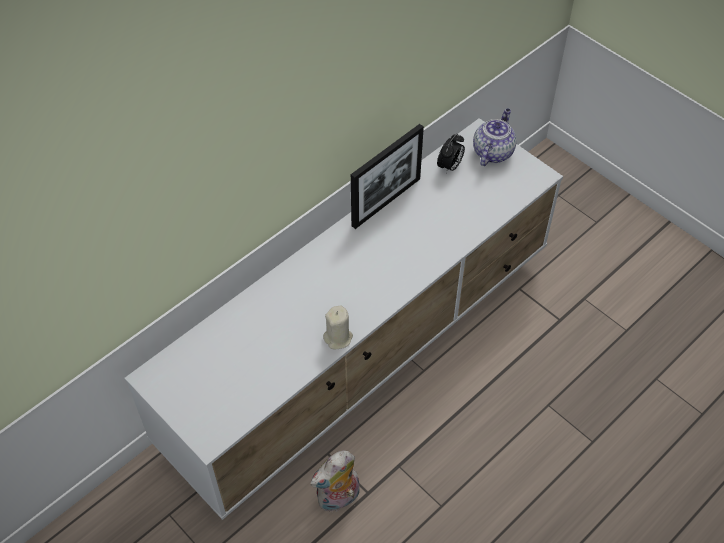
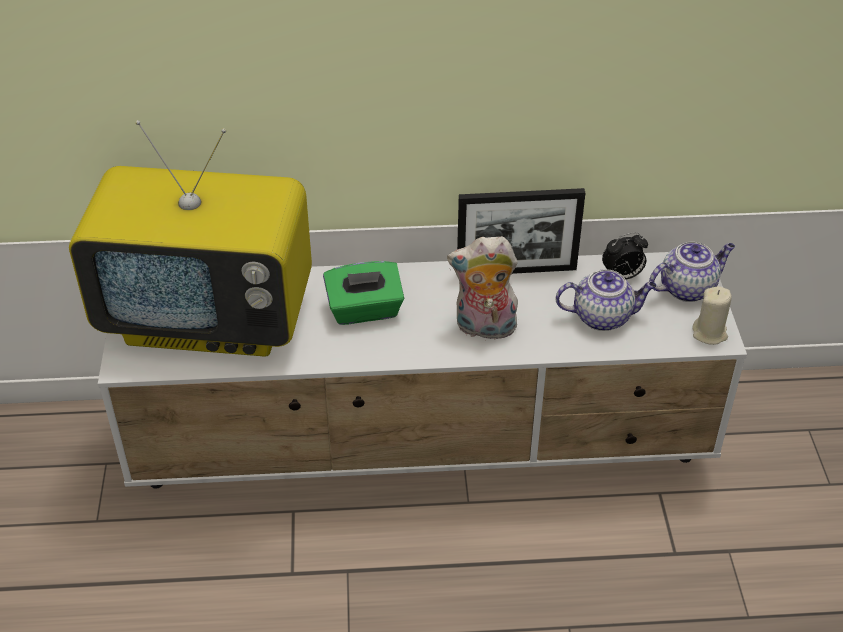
camera: 40 degrees right, 10 degrees down
plush toy [310,450,360,512] -> plush toy moved to [447,236,521,339]
beige candle [323,305,353,349] -> beige candle moved to [692,286,732,345]
none -> television [69,120,312,357]
none -> green tissue box [323,261,404,325]
none -> teapot [556,269,657,331]

